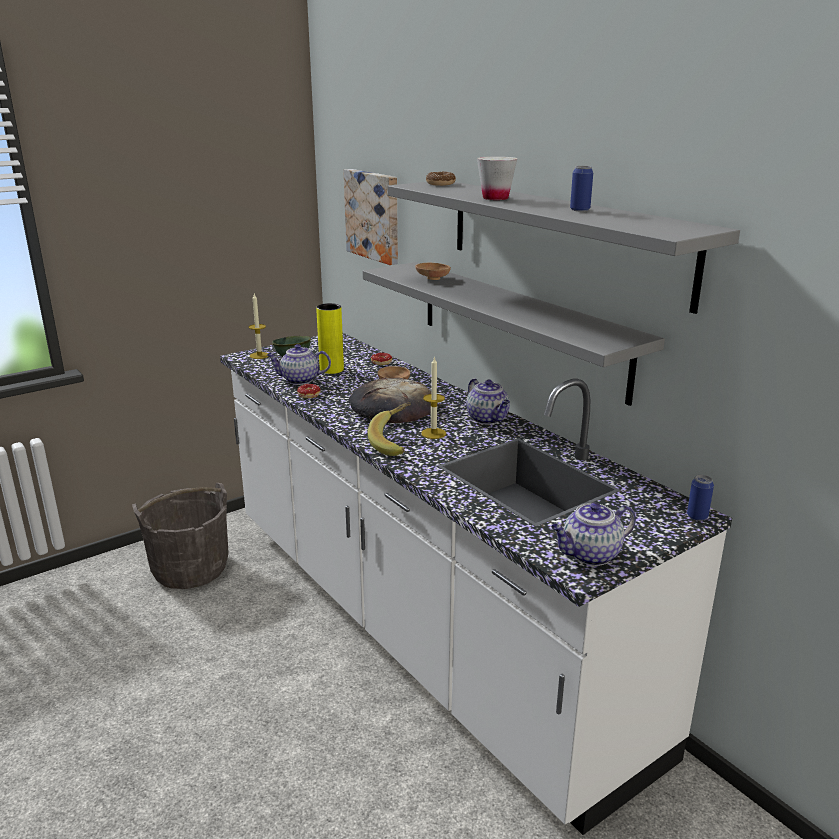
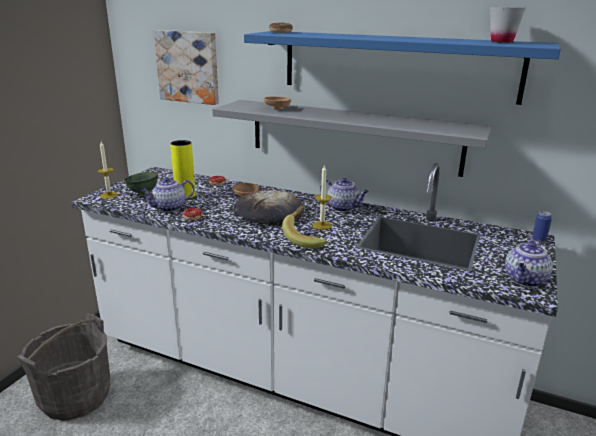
camera: 30 degrees left, 0 degrees up
grey shelf [388,182,740,314] -> blue shelf [244,31,561,105]
white cup [477,156,517,200] -> white cup moved to [490,7,526,43]
can [570,166,593,211] -> none

